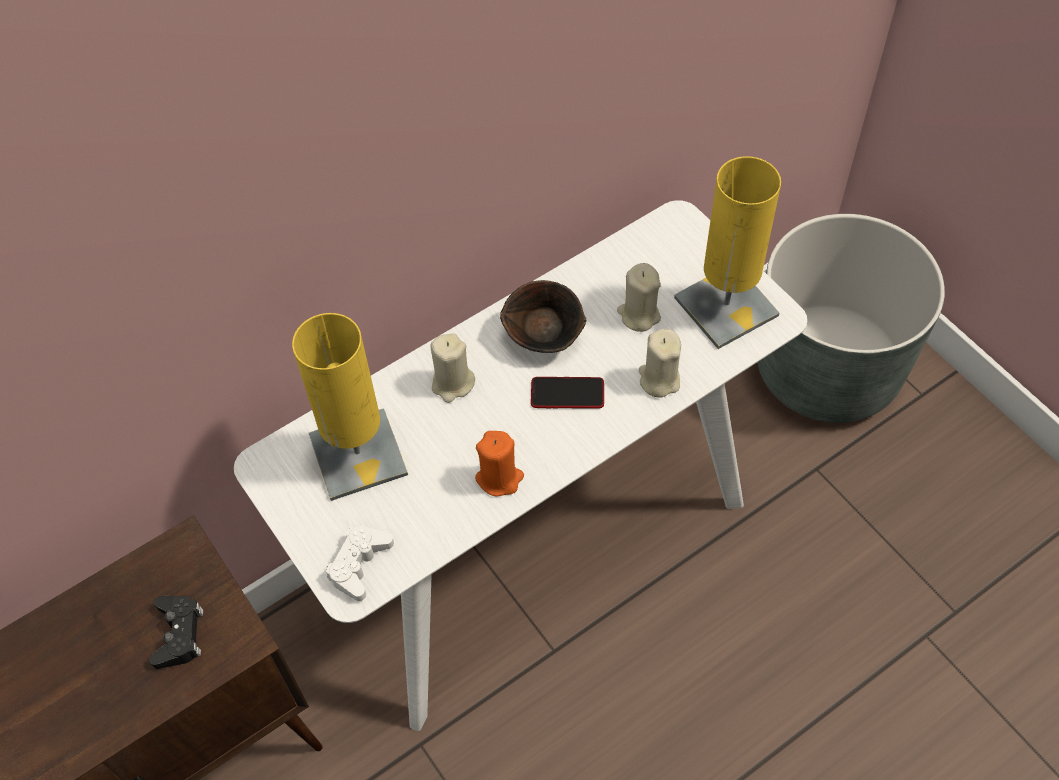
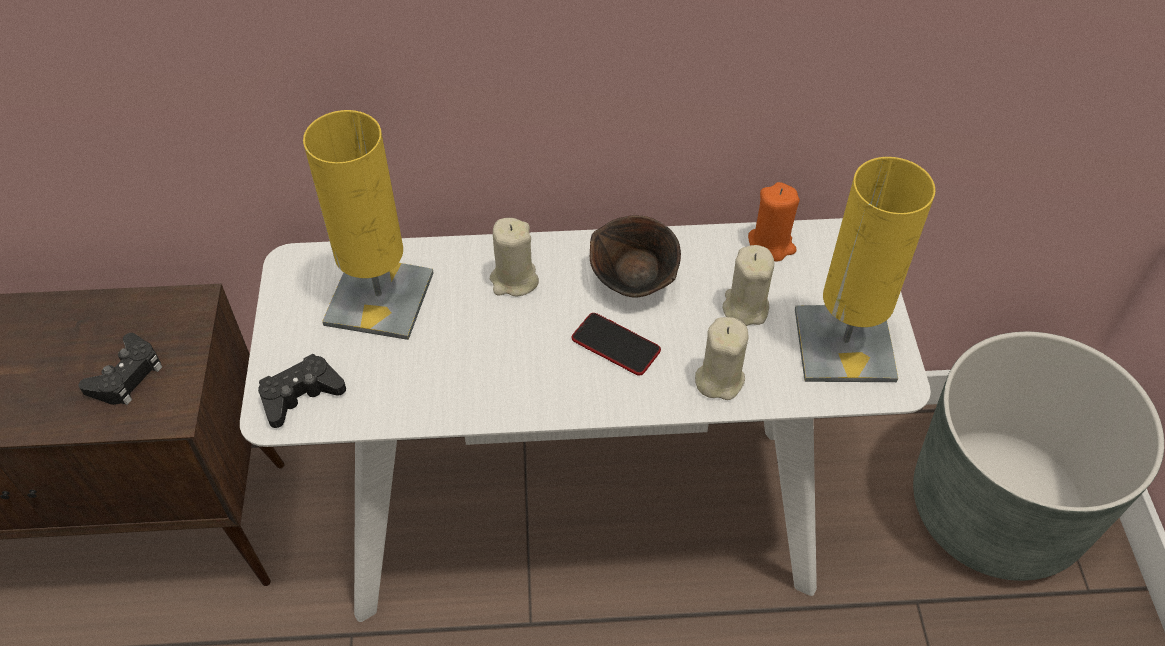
camera: 30 degrees right, 5 degrees down
white game controller [326,525,394,601] -> black game controller [258,354,346,428]
orange candle [475,431,524,497] -> orange candle moved to [748,182,800,262]

